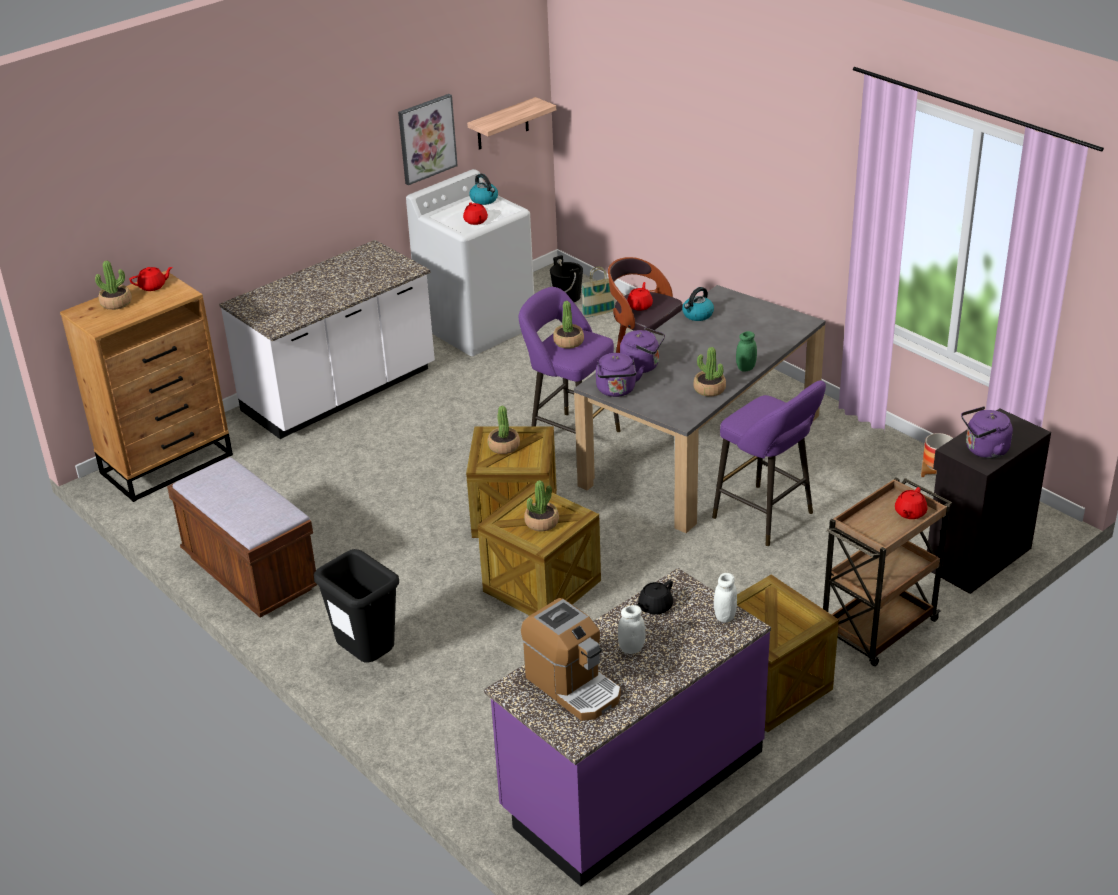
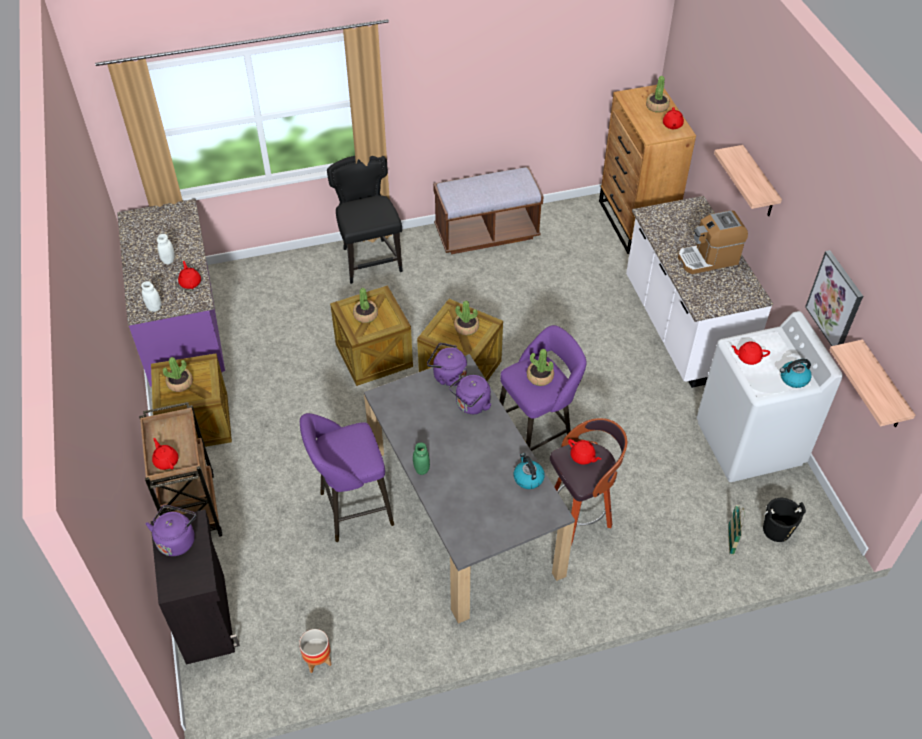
camera: 115 degrees right, 15 degrees up
black trash can [314,549,399,663] -> black chair [327,156,403,284]
coffee machine [521,598,621,721] -> coffee machine moved to [678,210,748,274]
black teapot [637,580,673,615] -> red teapot [178,261,201,289]
potted plant [693,347,726,396] -> potted plant moved to [163,357,193,392]
none -> shelf [714,145,782,216]

